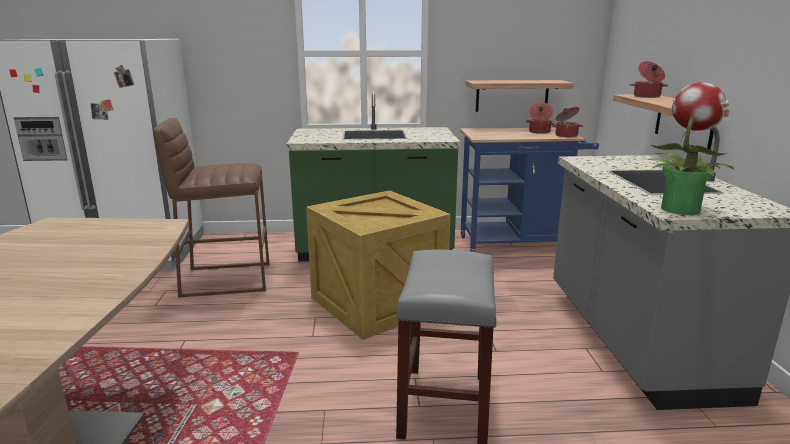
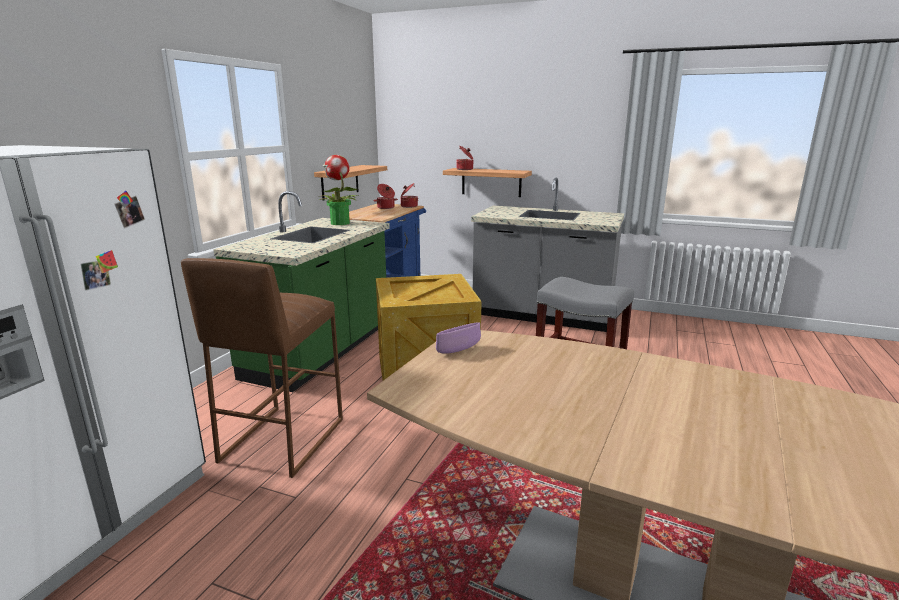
camera: 65 degrees left, 0 degrees up
potted plant [648,82,735,215] -> potted plant moved to [319,155,358,225]
none -> purple bowl [436,322,481,354]

